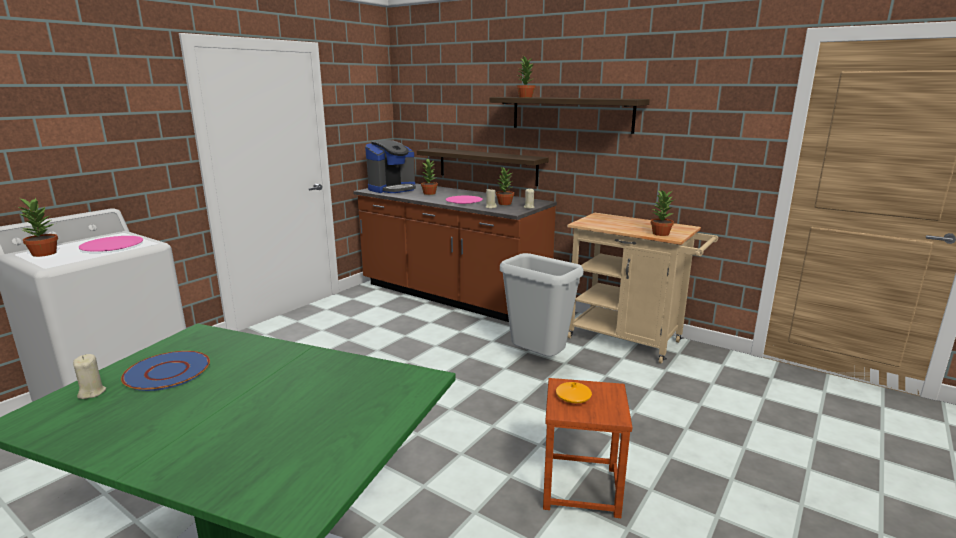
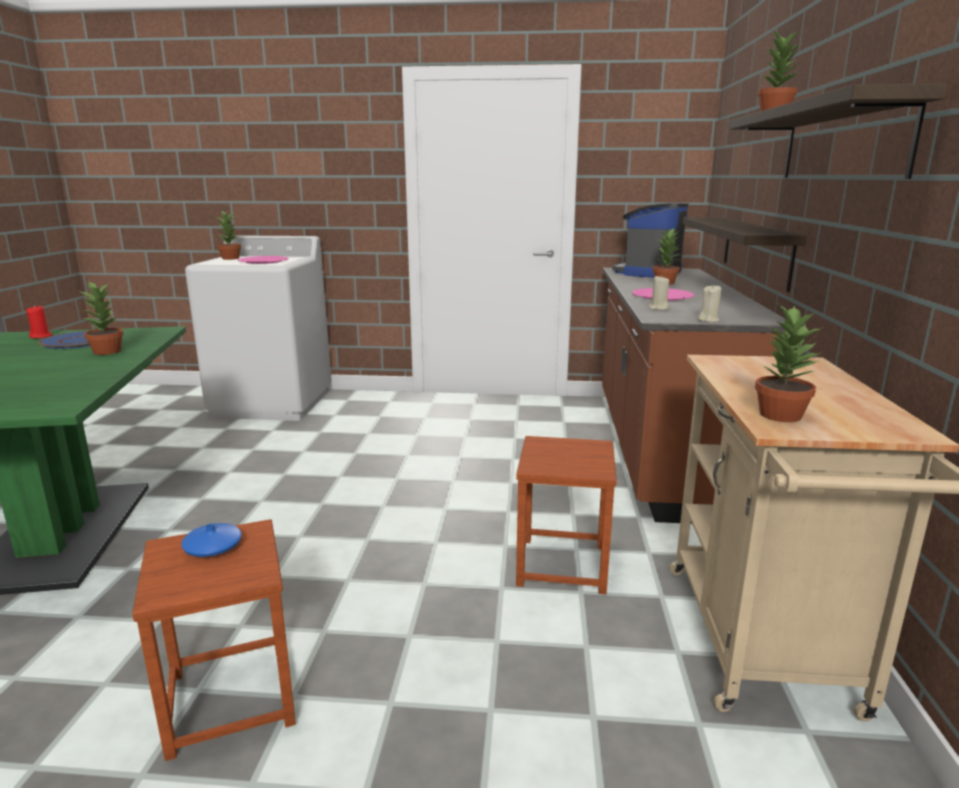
camera: 60 degrees right, 0 degrees up
beige candle [73,354,106,399] -> red candle [26,305,53,339]
coffee machine [365,140,416,193] -> coffee machine turned 105 degrees clockwise [612,203,689,278]
potted plant [496,166,514,205] -> potted plant moved to [79,281,124,355]
grey trash can [500,253,584,356] -> brown stool [516,436,617,594]
orange vase [556,382,592,403] -> blue vase [181,523,242,557]

